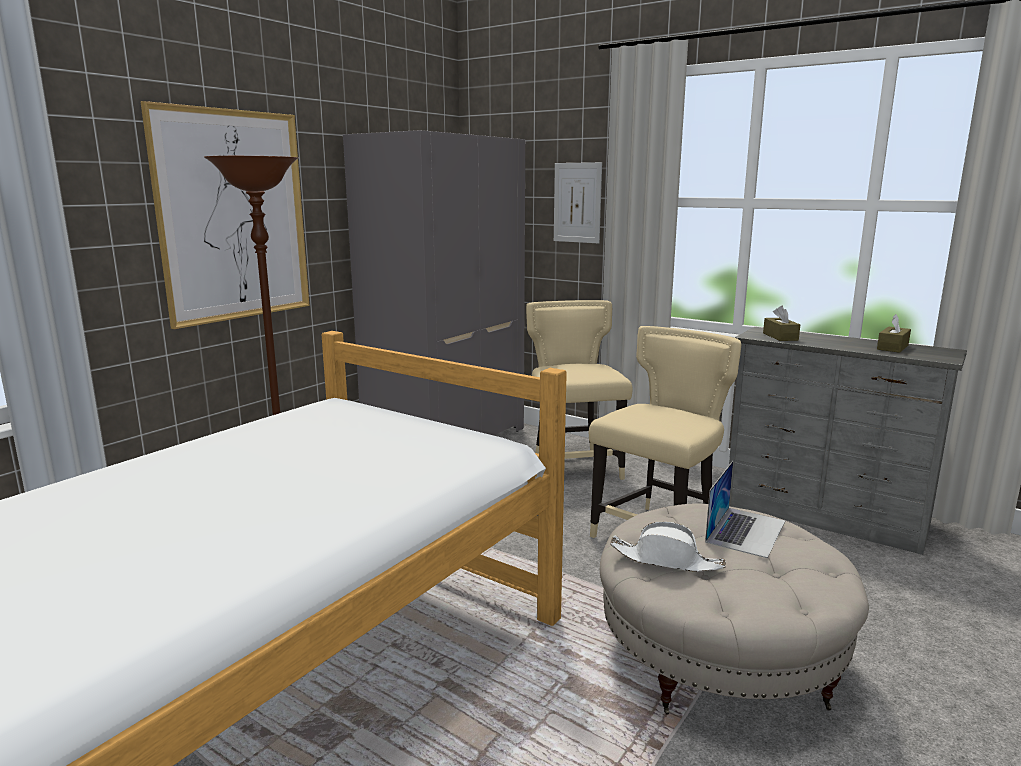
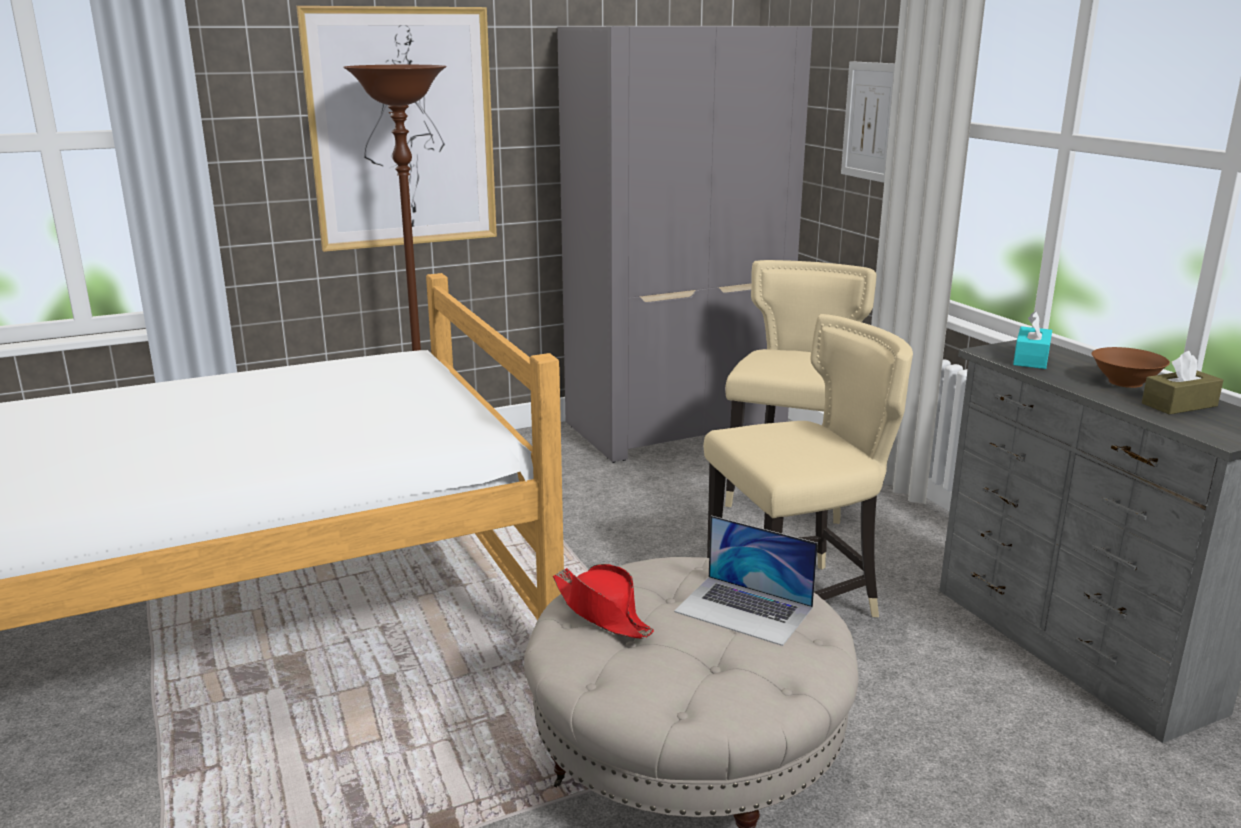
camera: 30 degrees right, 5 degrees up
white hat [610,522,726,572] -> red hat [553,564,654,638]
laptop [705,461,785,558] -> laptop turned 60 degrees clockwise [674,515,818,646]
brown tissue box [763,306,800,341] -> turquoise tissue box [1013,311,1052,369]
none -> brown bowl [1092,347,1170,388]

